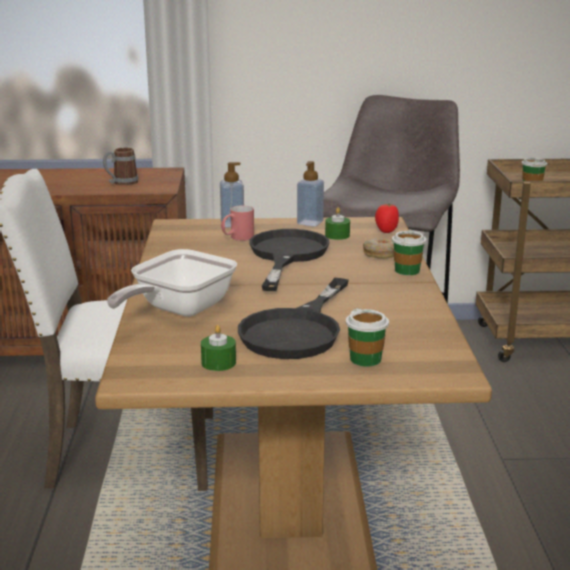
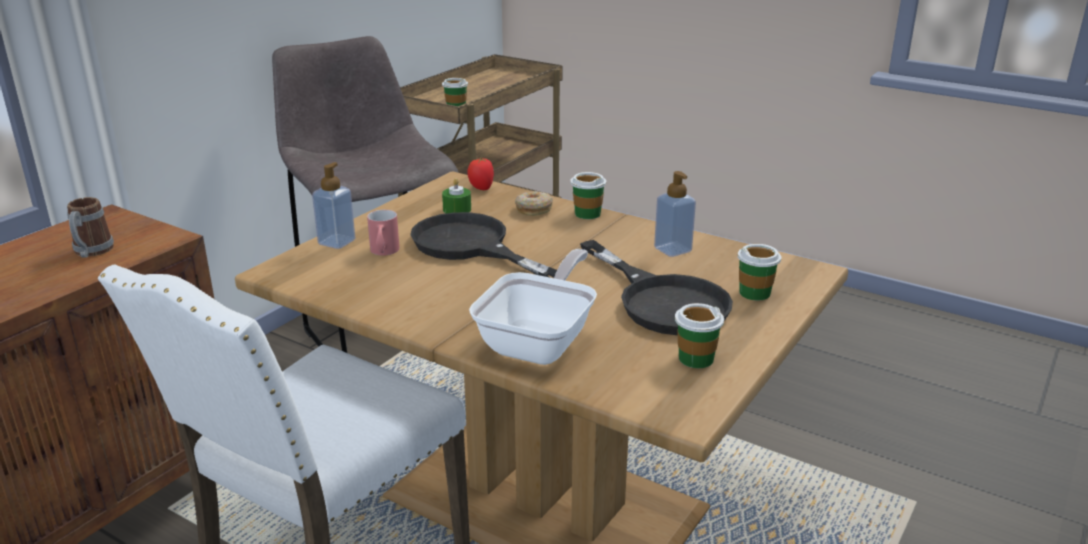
camera: 55 degrees left, 5 degrees up
frying pan [107,249,237,317] -> frying pan turned 135 degrees counterclockwise [469,249,597,365]
green candle [201,325,236,371] -> cup [675,303,724,368]
soap dispenser [297,161,324,227] -> soap dispenser moved to [654,171,696,257]

